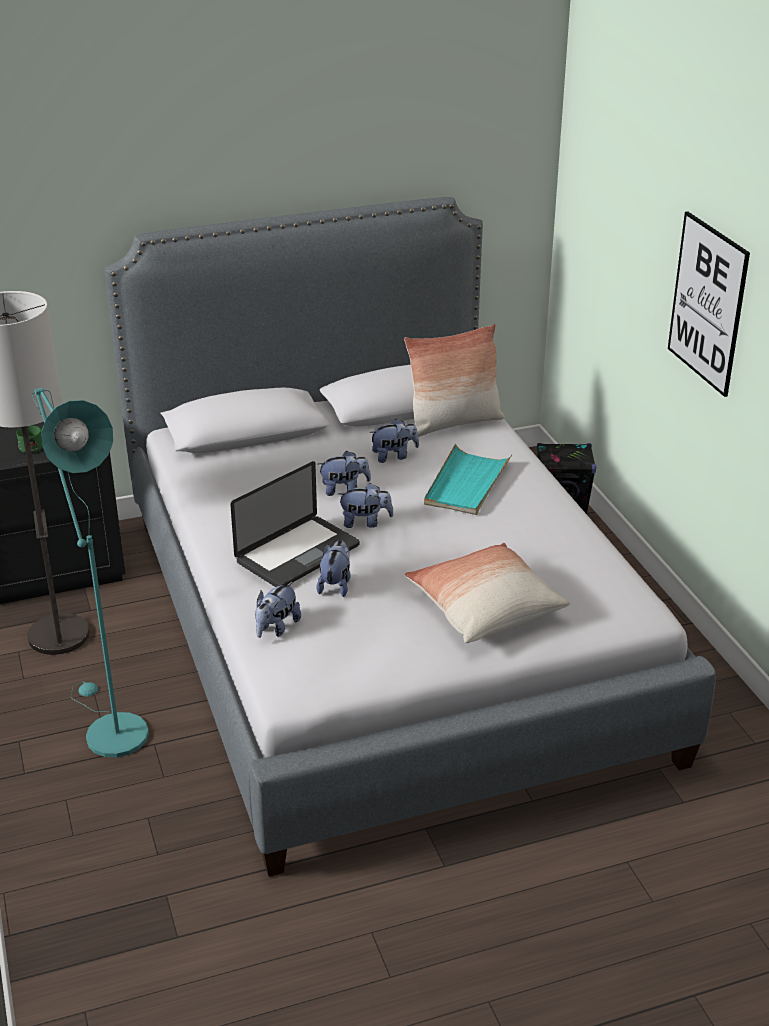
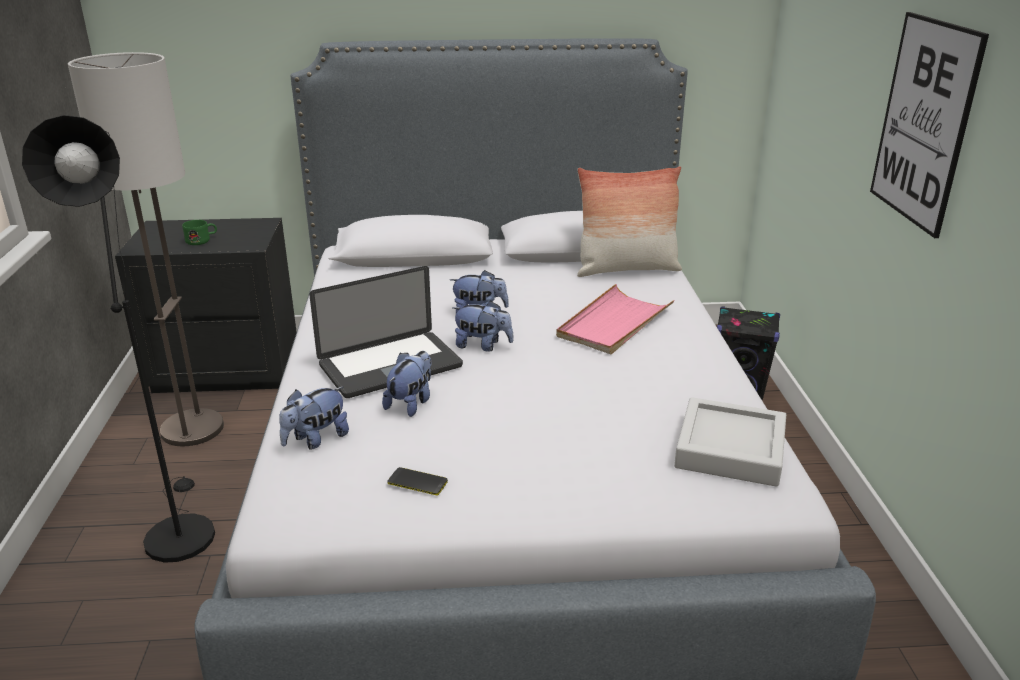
camera: 15 degrees right, 5 degrees down
turquoise floor lamp [32,388,149,757] -> black floor lamp [22,115,215,563]
plush toy [369,419,419,463] -> none
pillow [405,543,570,643] -> none
turquoise tray [424,444,512,515] -> pink tray [556,284,674,354]
none -> phone [387,467,448,495]
none -> grey tray [674,397,786,487]

